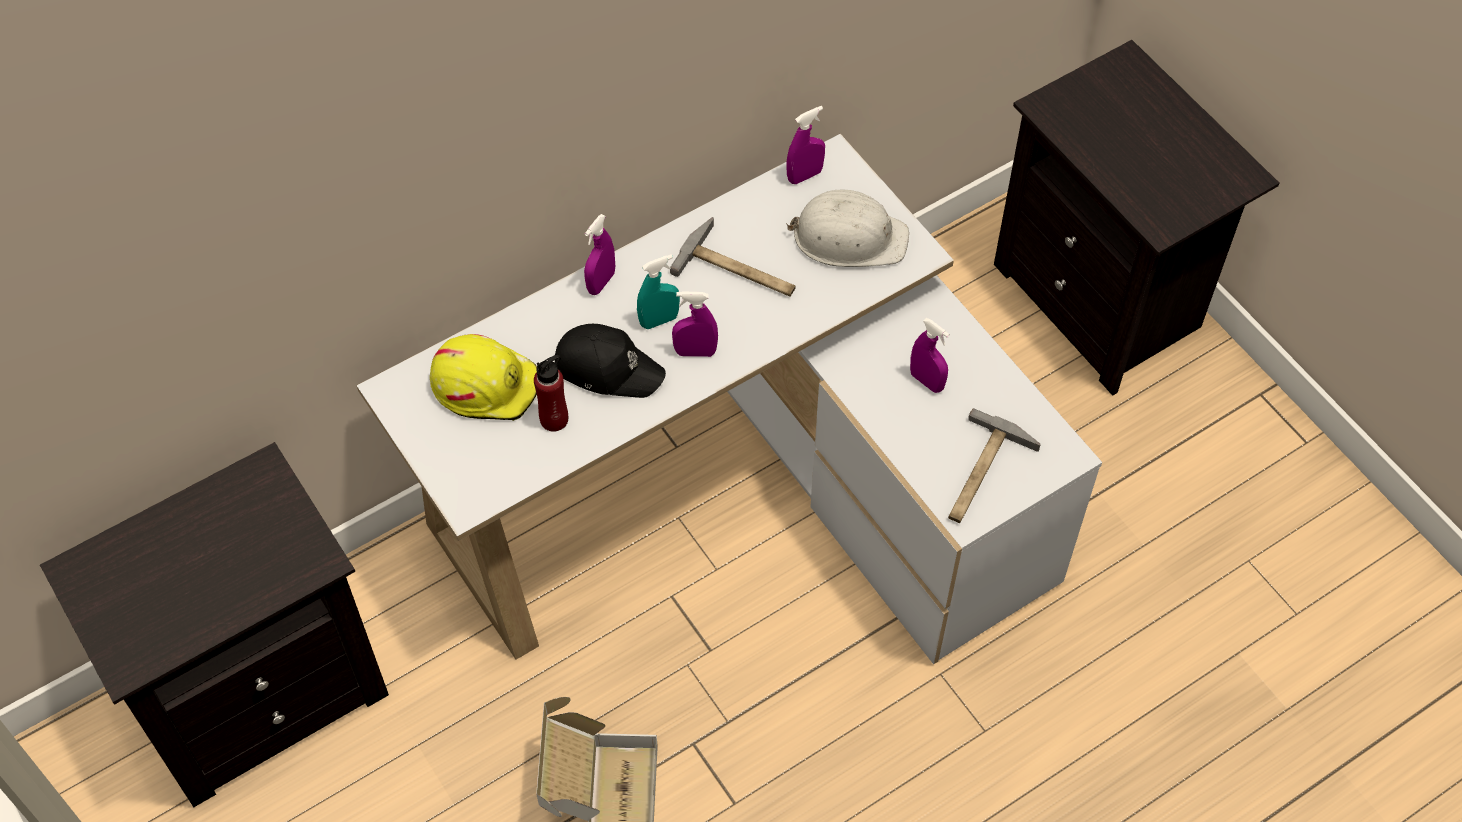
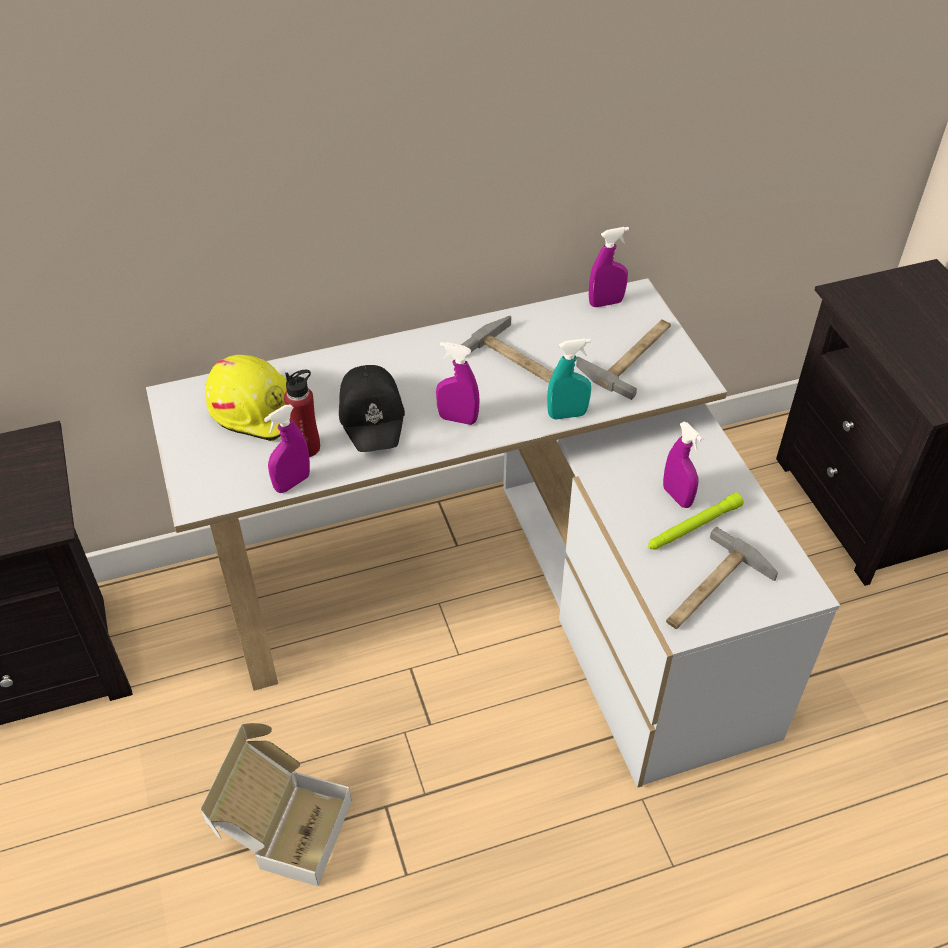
camera: 15 degrees right, 10 degrees down
black cap [555,324,666,398] -> black cap turned 45 degrees clockwise [339,365,405,452]
purple spray bottle [584,214,615,295] -> purple spray bottle moved to [264,405,310,493]
turquoise spray bottle [637,254,680,329] -> turquoise spray bottle moved to [547,338,591,420]
white hard hat [786,190,909,267] -> hammer [576,319,671,400]
none -> green flashlight [648,492,744,550]

